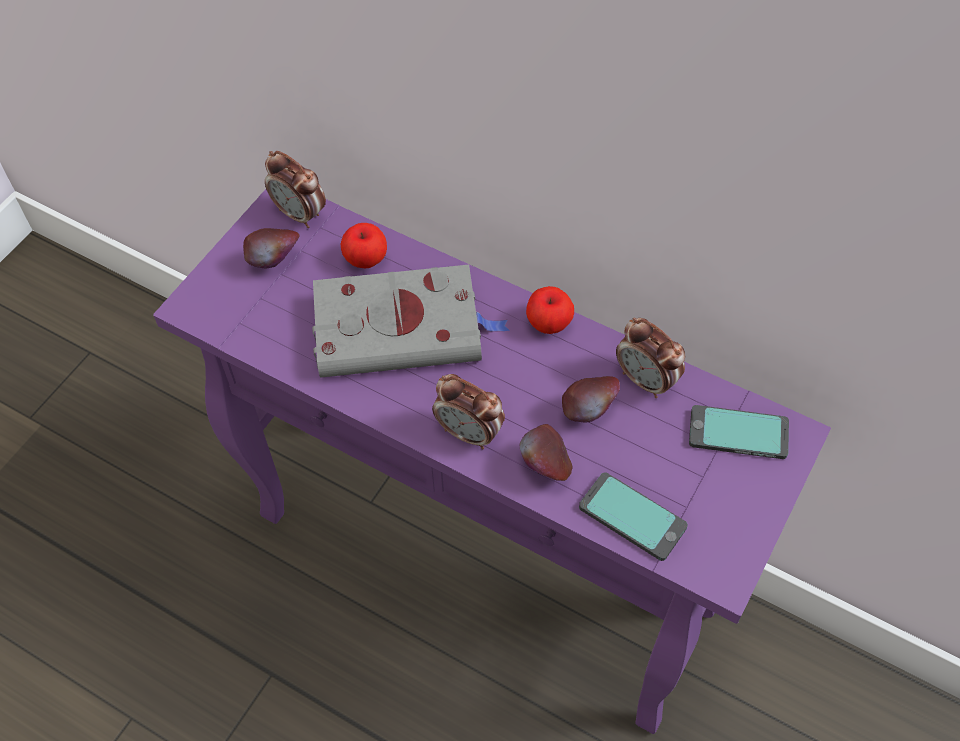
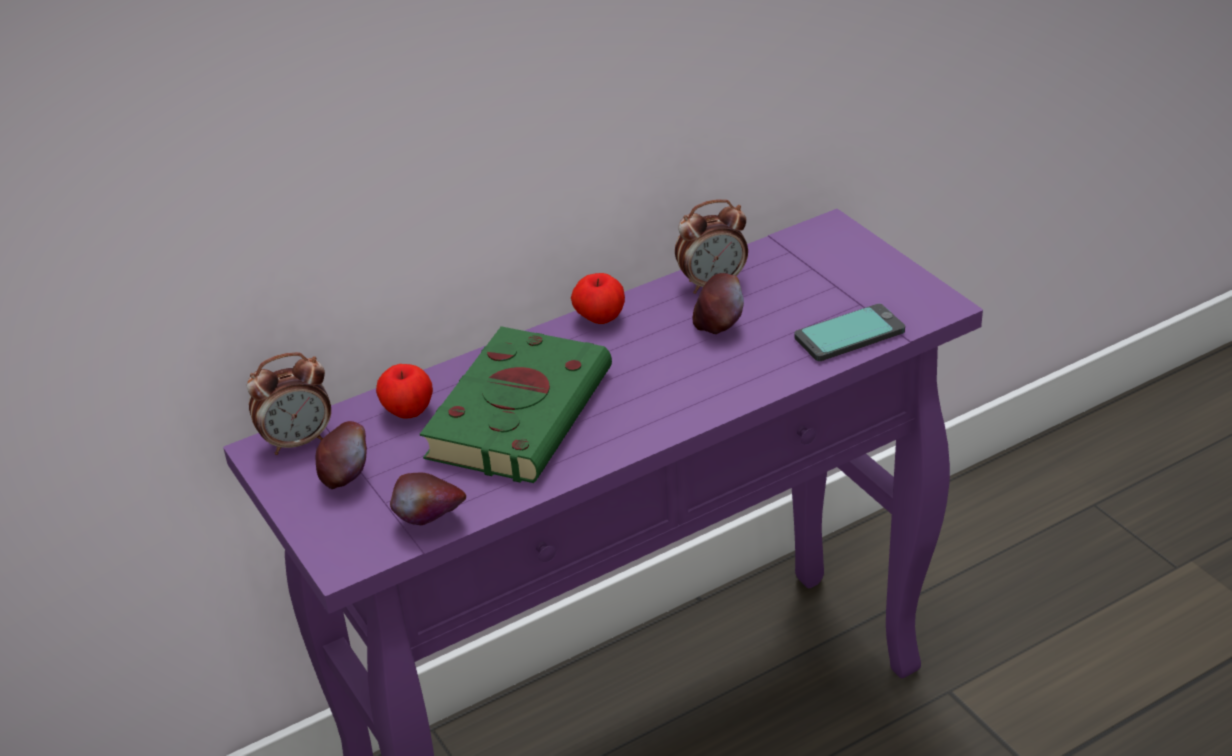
camera: 60 degrees left, 20 degrees down
grey book [312,265,510,378] -> green book [420,326,612,483]
alarm clock [432,374,505,449] -> none
apple [520,424,573,481] -> apple moved to [390,473,466,525]
phone [689,405,789,459] -> none

